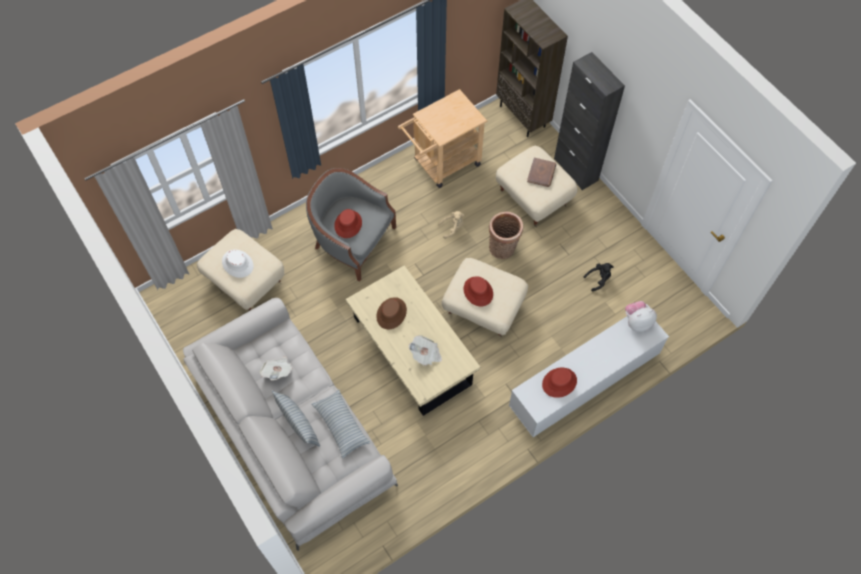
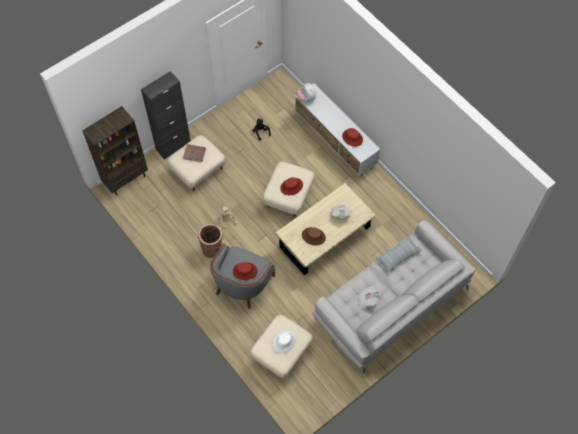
camera: 95 degrees left, 0 degrees up
pillow [272,391,320,447] -> none
beige cart [398,89,487,188] -> none
basket [489,211,523,259] -> basket moved to [198,224,223,258]

